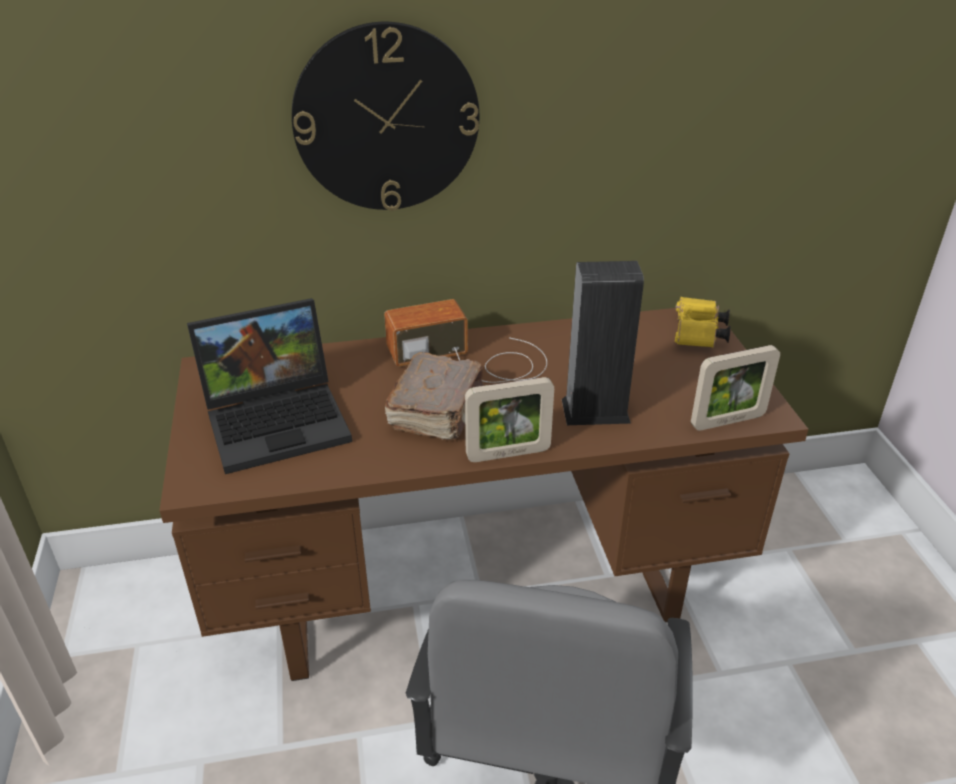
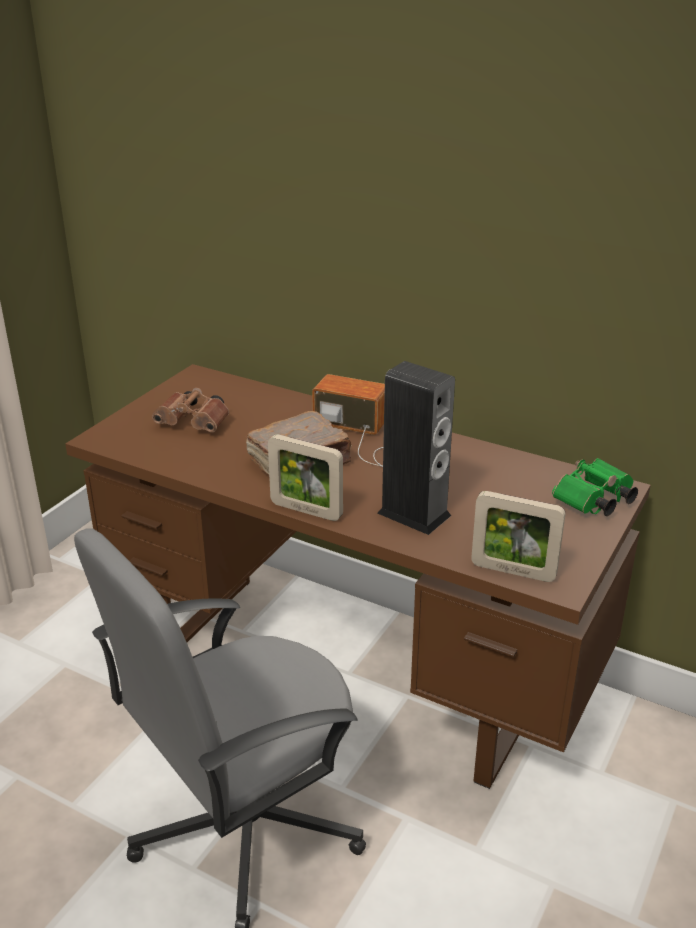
camera: 40 degrees right, 5 degrees down
laptop [187,298,352,474] -> brown binoculars [152,388,229,432]
wall clock [292,22,480,211] -> none
yellow binoculars [675,297,731,348] -> green binoculars [552,458,638,516]

